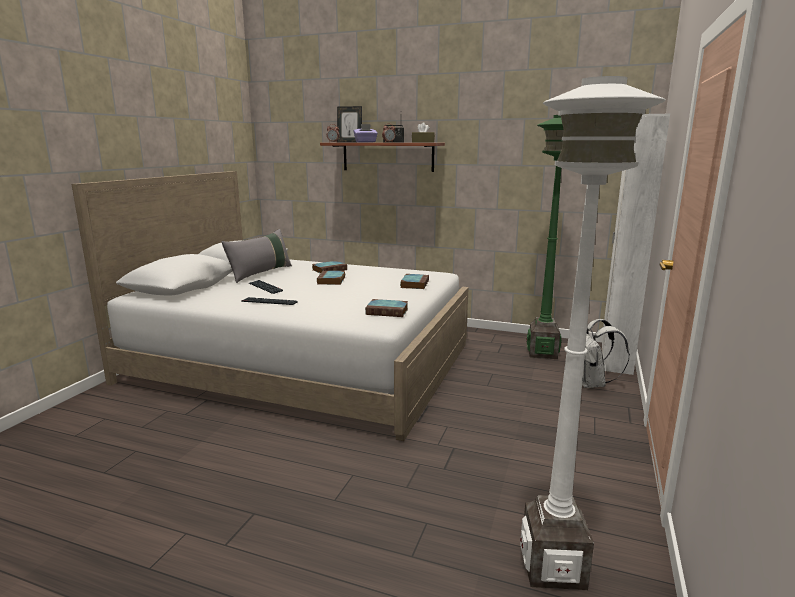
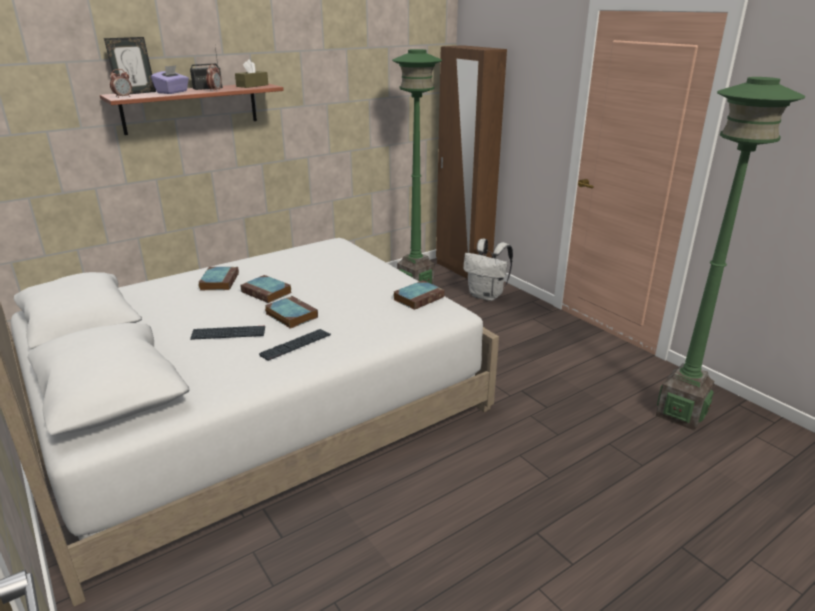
camera: 55 degrees left, 10 degrees up
grey pillow [221,229,292,283] -> none
book [400,274,429,289] -> book moved to [265,296,318,329]
white floor lamp [520,76,665,590] -> green floor lamp [656,77,805,431]
white wardrobe [602,114,670,375] -> brown wardrobe [436,45,507,279]

